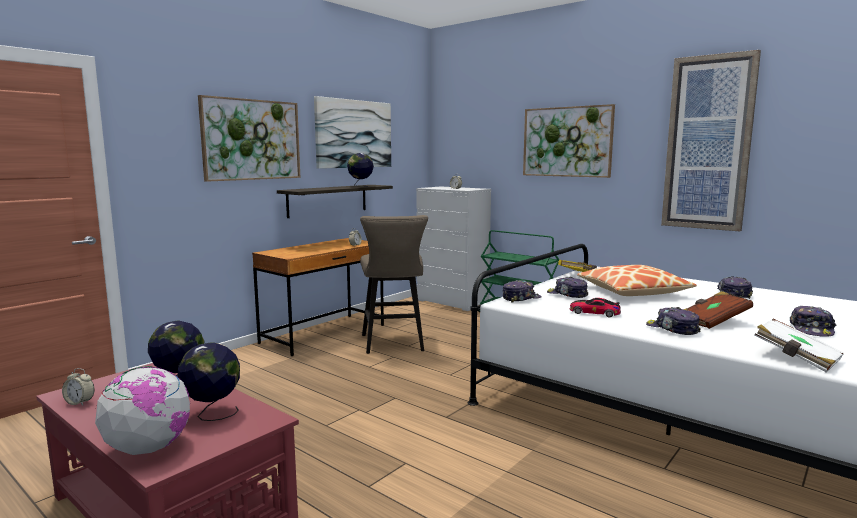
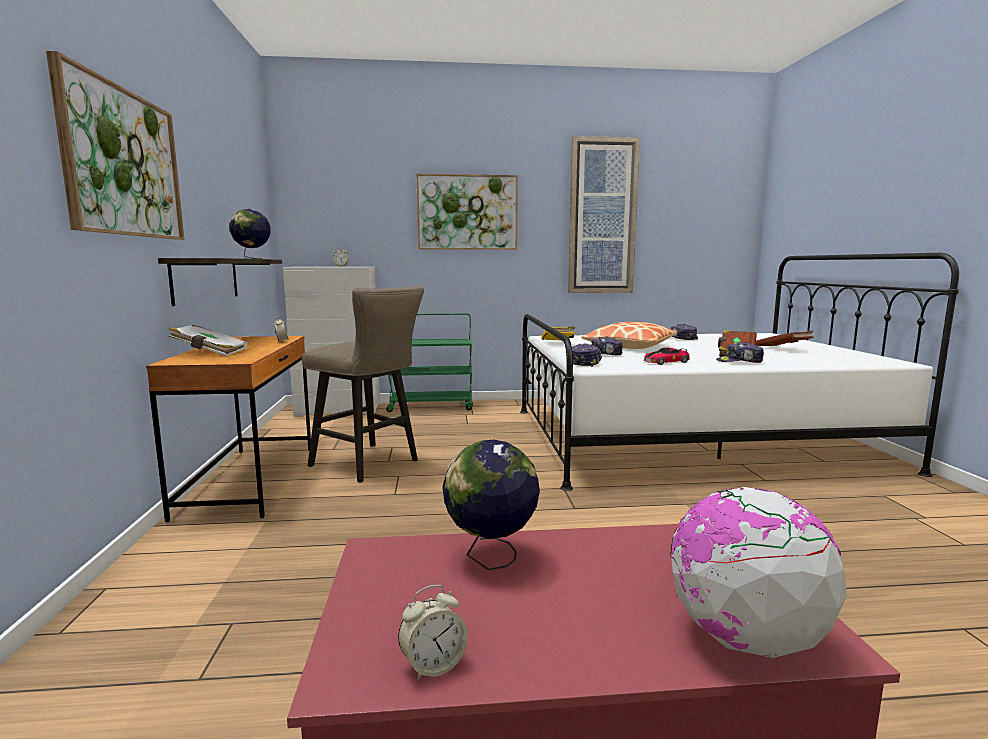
camera: 45 degrees left, 0 degrees up
globe [178,342,240,421] -> none
picture [314,96,391,169] -> none
white book [754,319,844,373] -> white book moved to [168,325,247,356]
cap [790,306,836,337] -> brown book [756,331,814,346]

